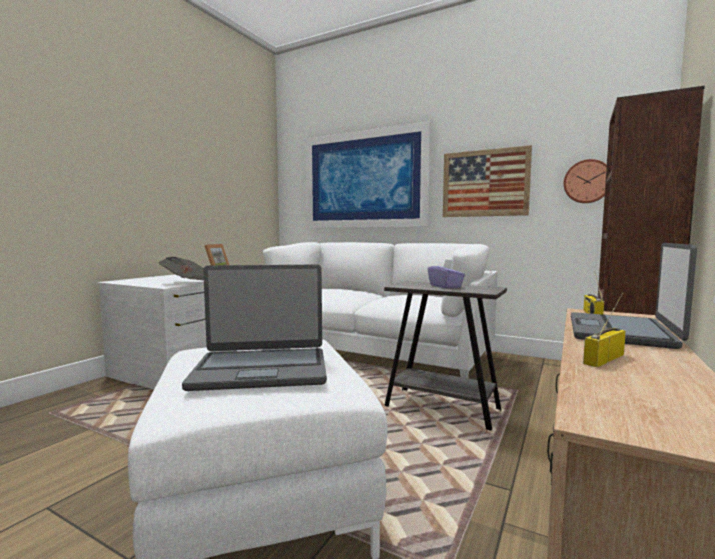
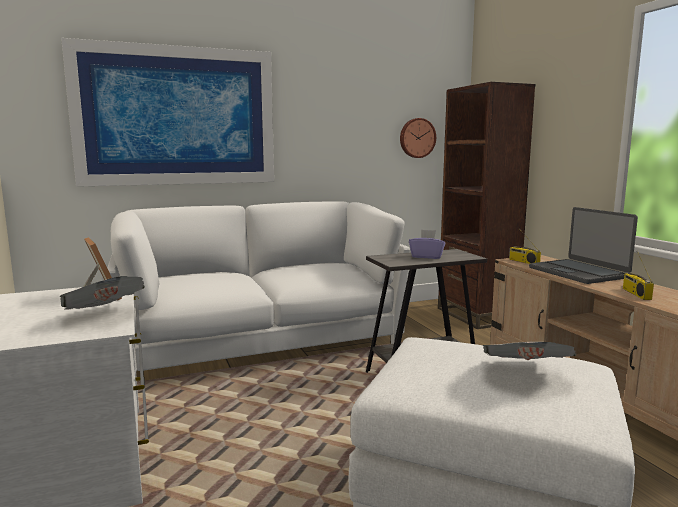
camera: 50 degrees left, 5 degrees up
laptop [182,265,327,391] -> newspaper [482,342,576,360]
picture [443,145,532,217] -> none

